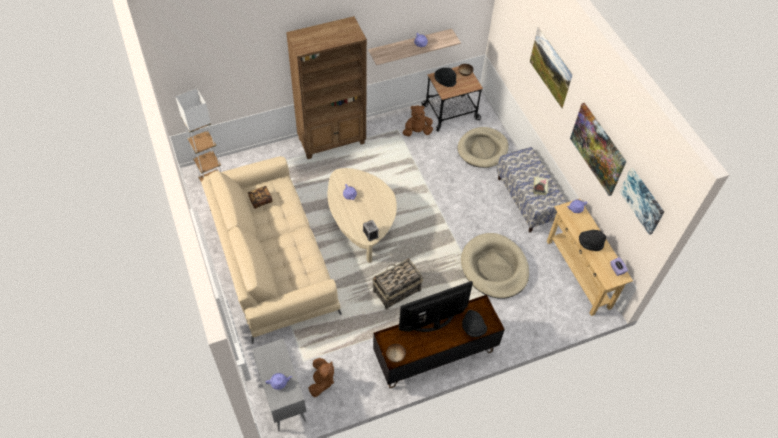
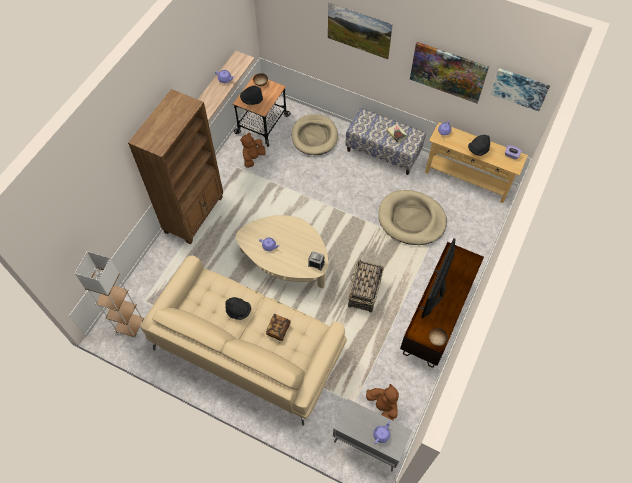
camera: 40 degrees left, 5 degrees up
book [248,186,272,209] -> book moved to [266,314,291,341]
black hat [462,310,487,337] -> black hat moved to [225,297,251,320]

